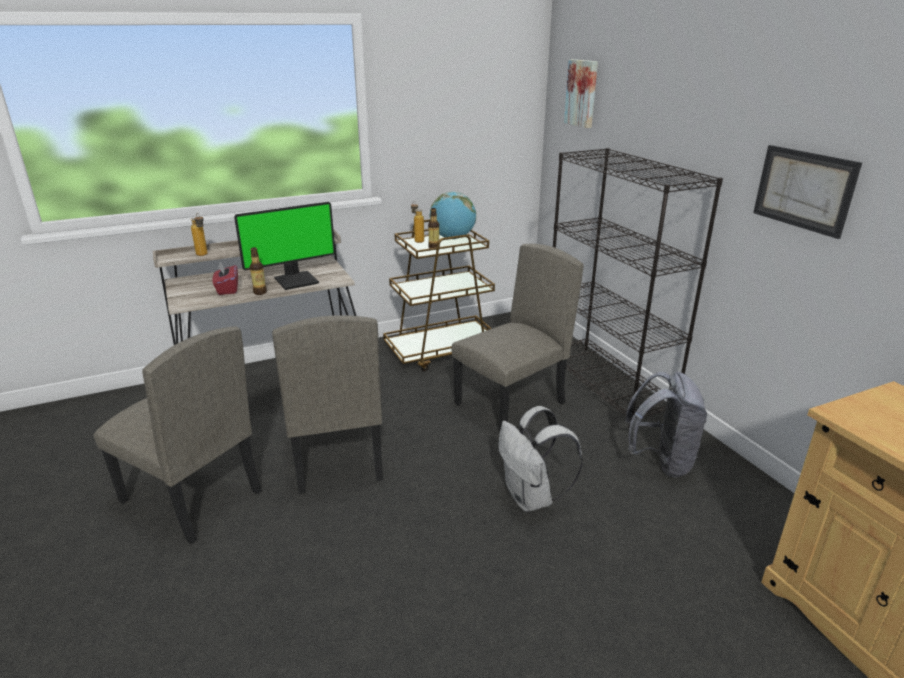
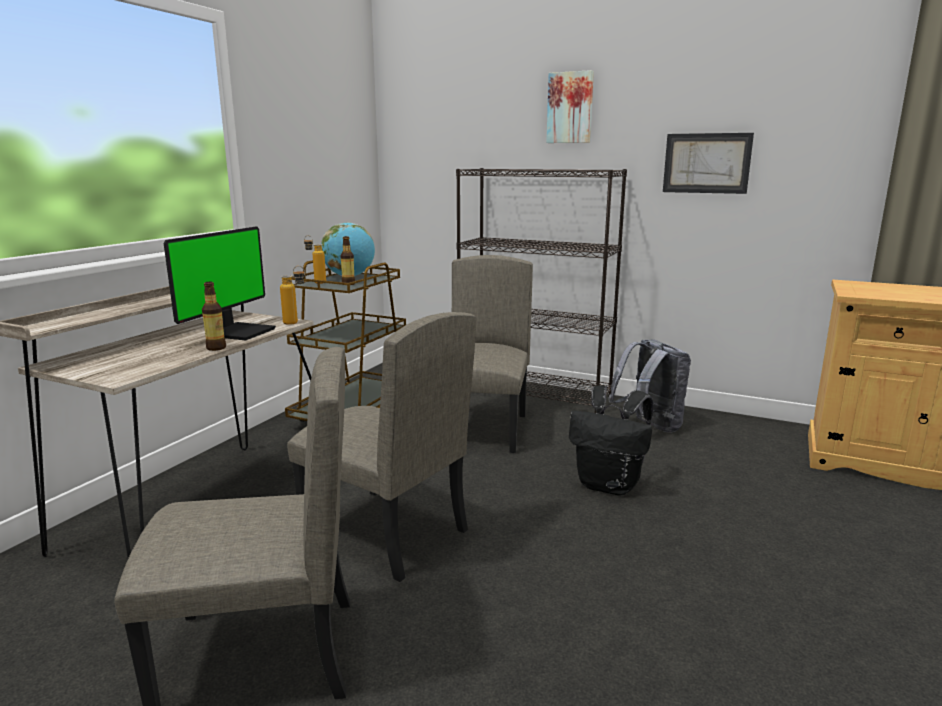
camera: 40 degrees left, 10 degrees down
bottle [191,213,208,256] -> bottle moved to [280,266,305,325]
red tissue box [212,261,238,295] -> none
white backpack [499,406,583,512] -> black backpack [569,385,653,495]
picture [564,59,598,128] -> picture moved to [546,70,594,143]

